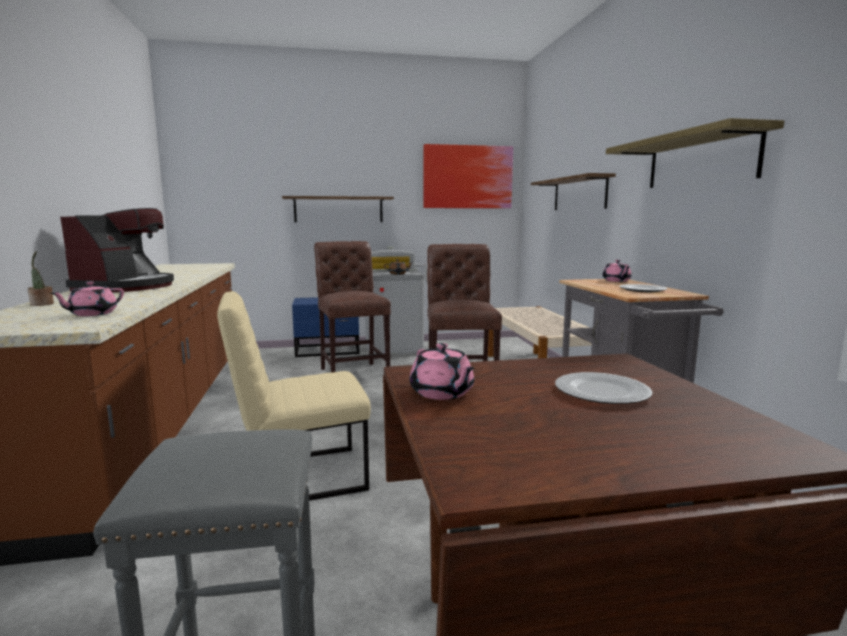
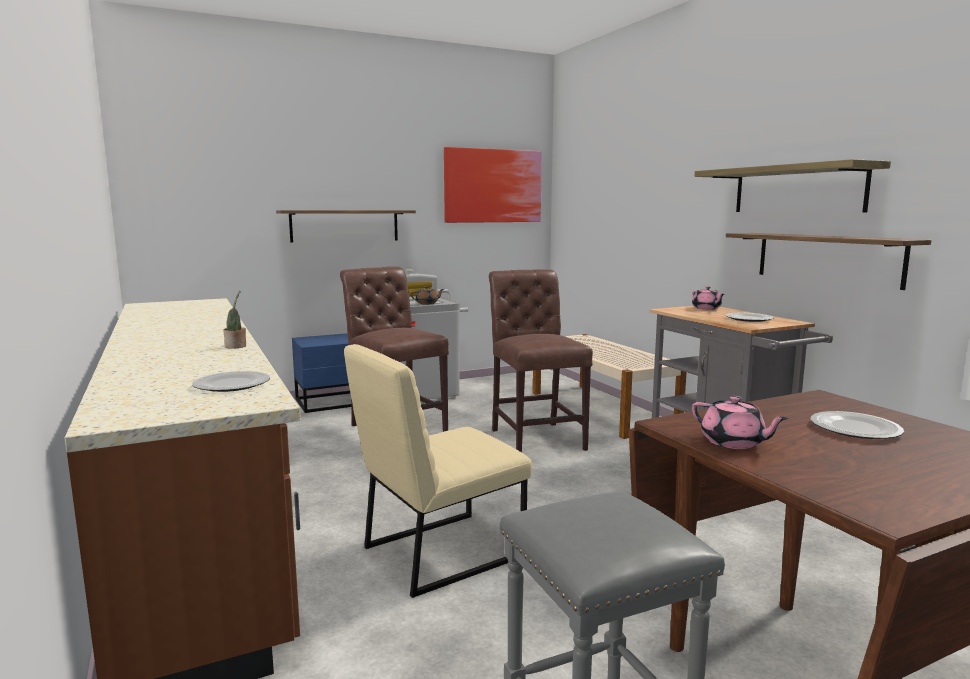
camera: 15 degrees left, 0 degrees up
potted plant [28,251,54,306] -> potted plant moved to [223,291,246,349]
pink teapot [50,281,124,316] -> plate [192,371,270,392]
coffee machine [60,208,174,292] -> none
shelf [531,173,616,210] -> shelf moved to [726,233,931,290]

